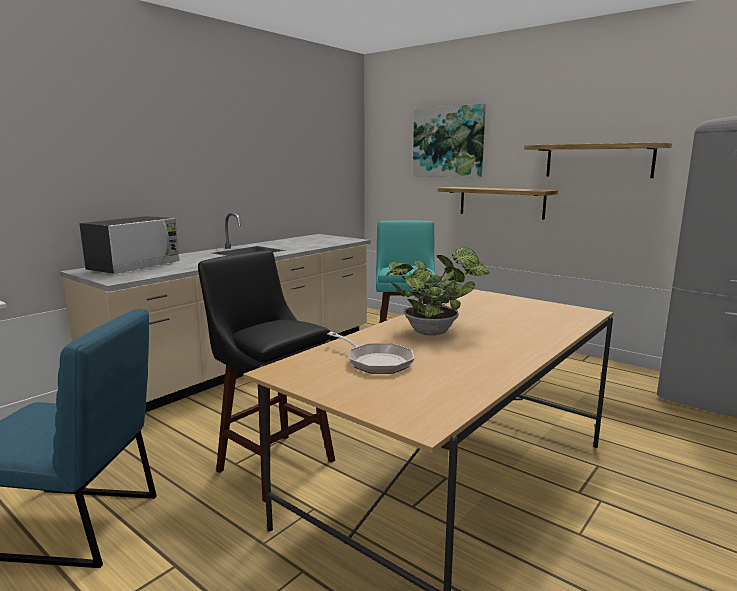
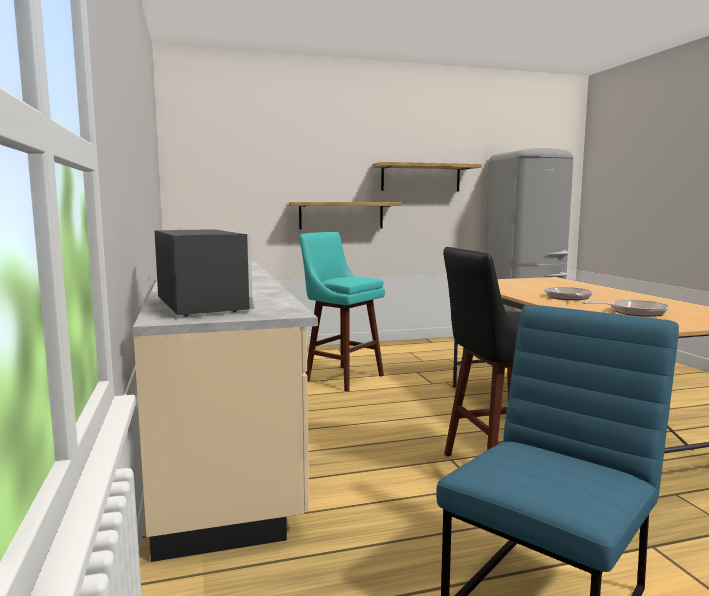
camera: 55 degrees left, 5 degrees down
potted plant [386,247,490,336] -> frying pan [544,287,593,300]
picture [413,103,486,177] -> none

